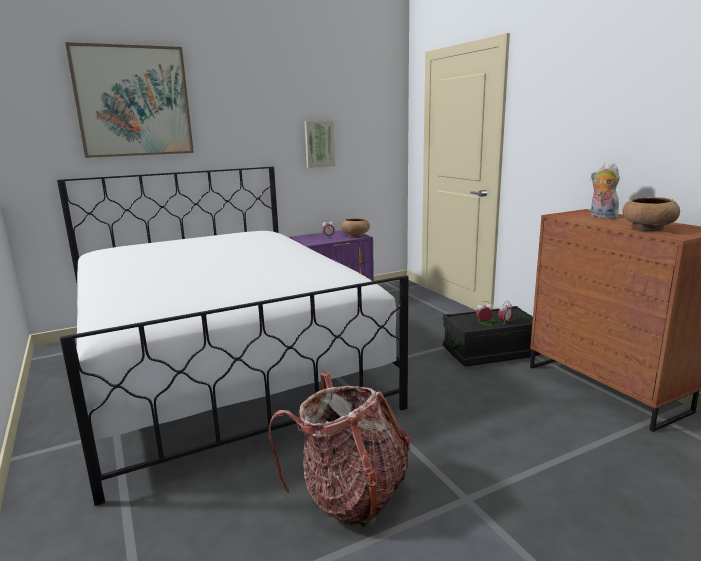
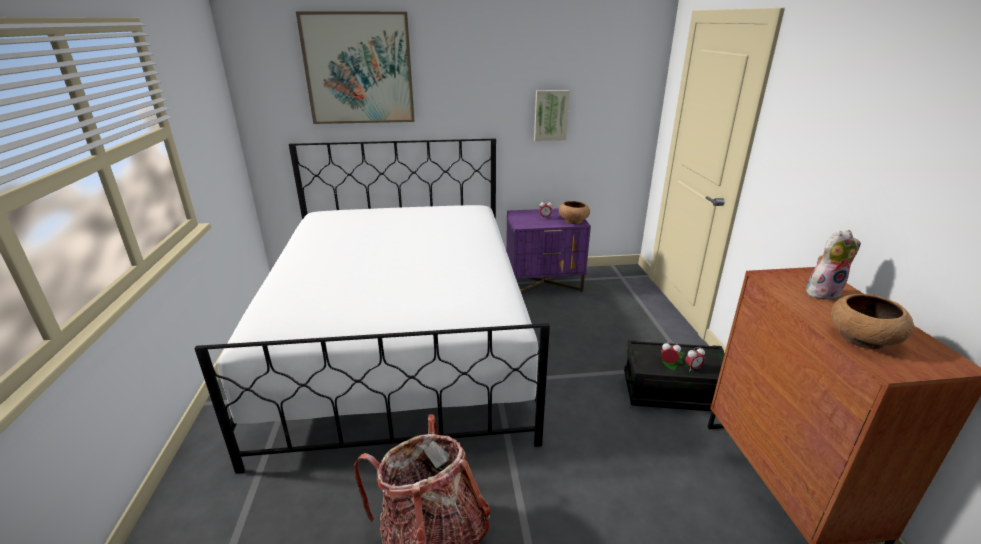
camera: 20 degrees right, 10 degrees up
plush toy [591,163,620,219] -> plush toy turned 90 degrees clockwise [806,230,861,300]

